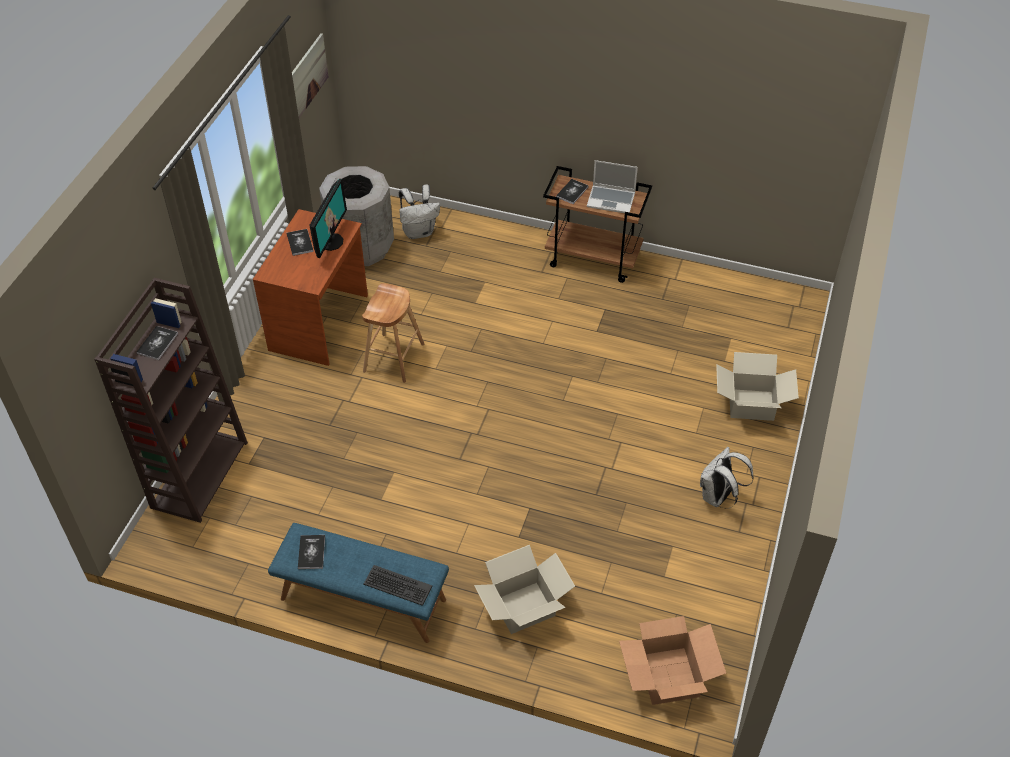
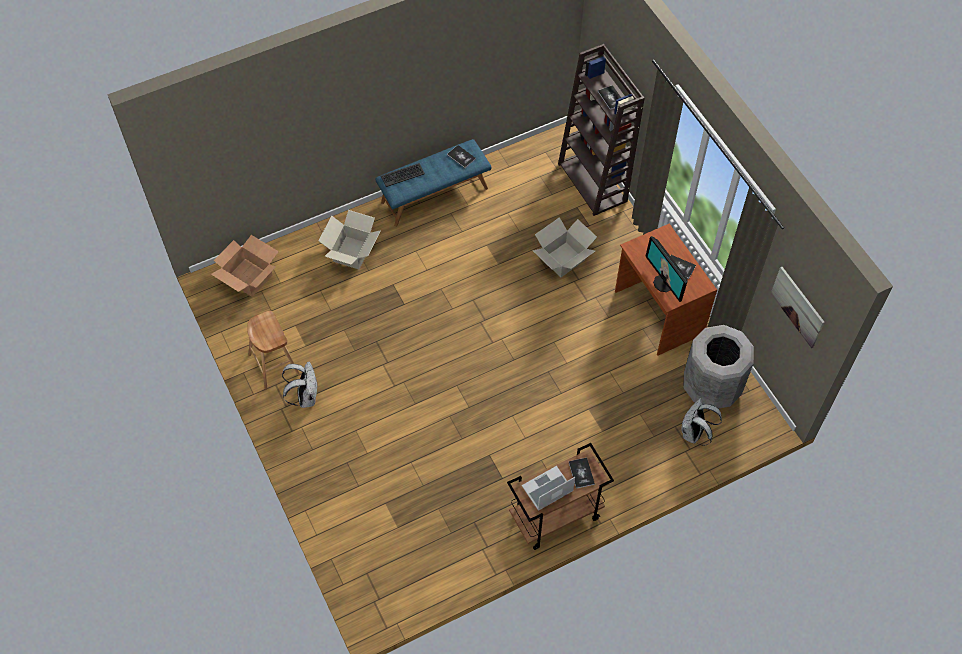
camera: 135 degrees right, 10 degrees up
brown stool [362,283,424,383] -> brown stool moved to [247,311,300,390]
cardboard box [716,352,799,421] -> cardboard box moved to [533,217,597,277]

